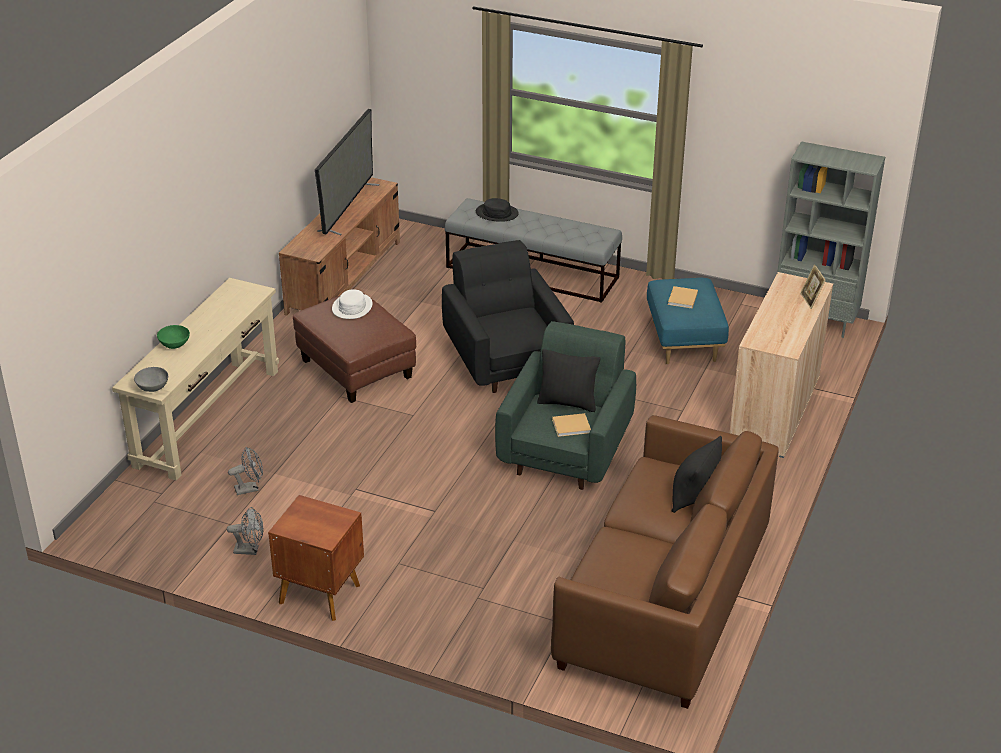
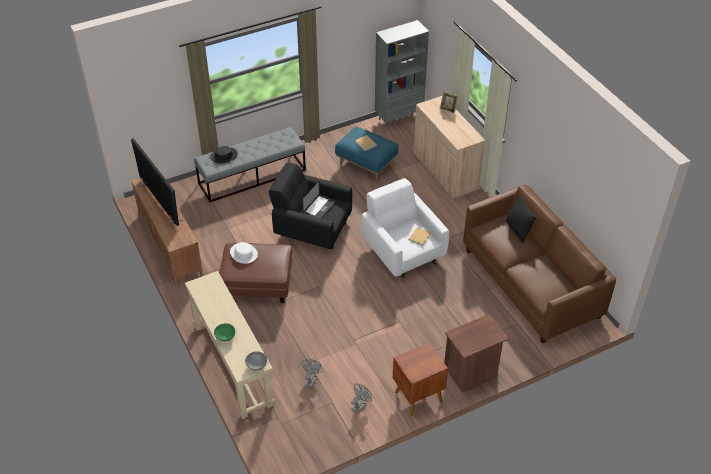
camera: 50 degrees left, 10 degrees up
green armchair [495,321,636,490] -> white armchair [361,178,449,278]
black pillow [537,349,600,412] -> none
none -> laptop [302,181,336,218]
none -> brown nightstand [444,314,509,392]

